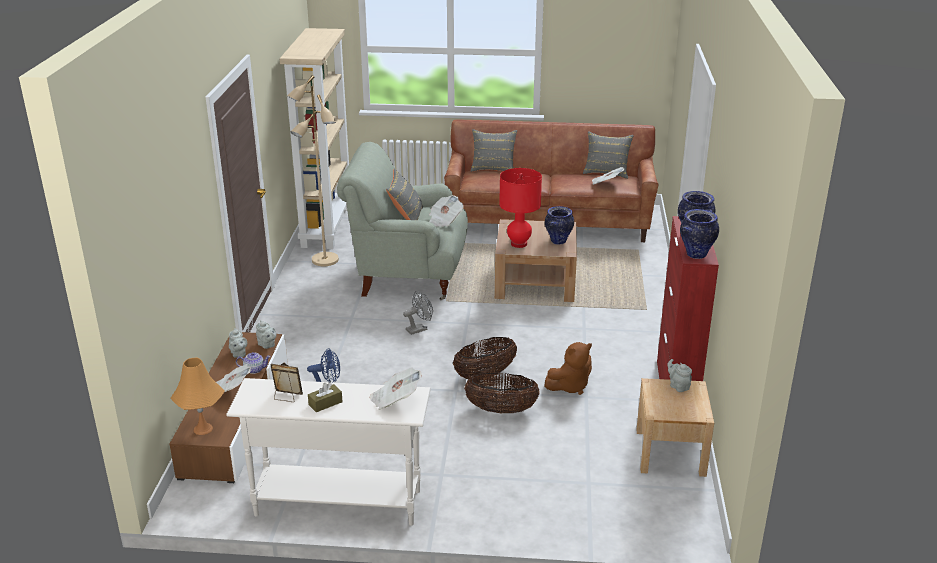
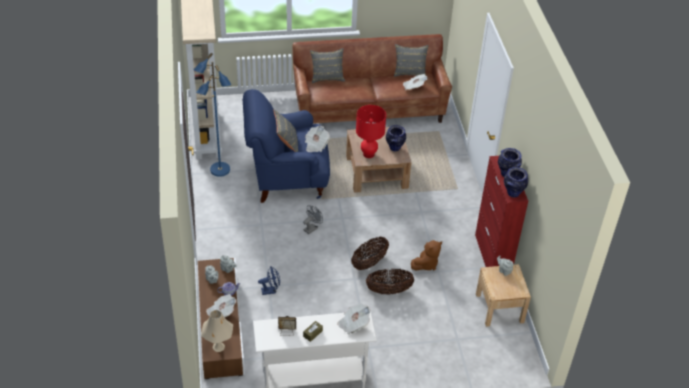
camera: 15 degrees left, 15 degrees up
orange table lamp [171,358,225,435] -> beige table lamp [201,310,233,352]
beige floor lamp [287,75,339,266] -> blue floor lamp [194,53,232,177]
grey armchair [337,142,468,300] -> blue armchair [243,89,330,203]

